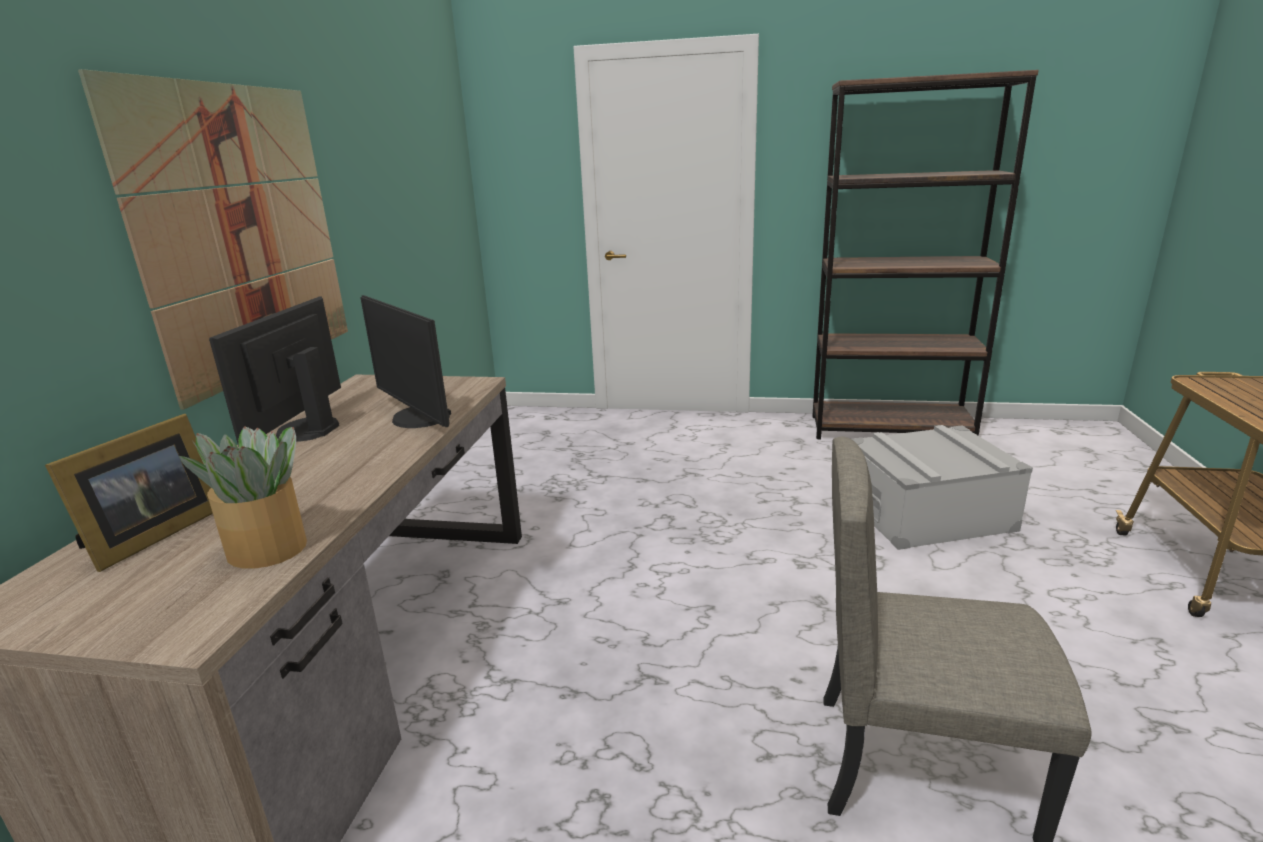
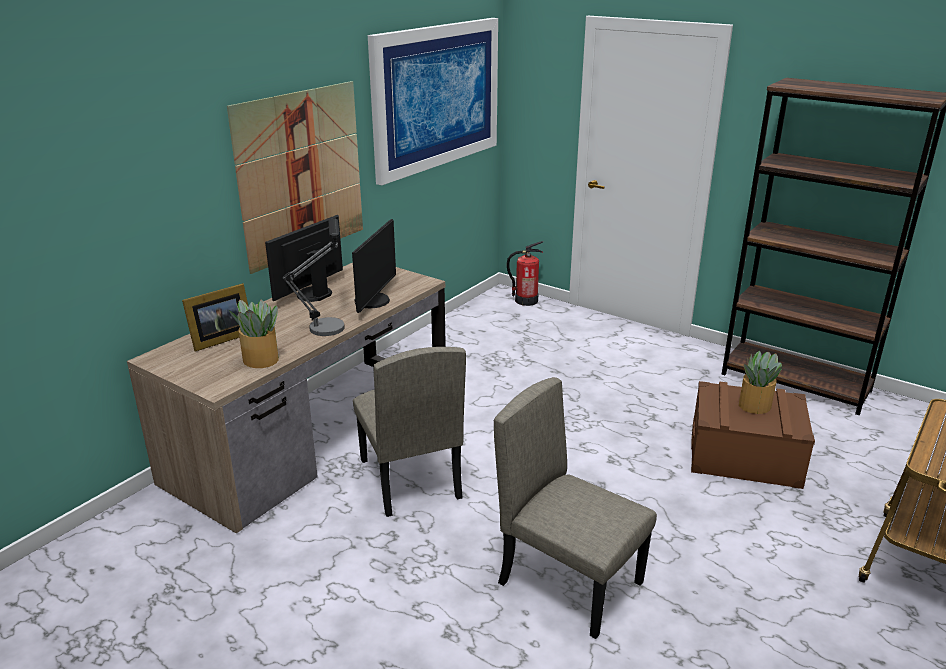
camera: 25 degrees right, 5 degrees up
monitor [360,295,451,428] -> monitor turned 150 degrees counterclockwise [352,219,396,313]
grey storage box [852,425,1033,550] -> brown storage box [691,381,815,489]
none -> table lamp [282,218,345,336]
none -> beige chair [353,347,466,517]
none -> picture [368,18,498,185]
none -> fire extinguisher [507,241,543,306]
none -> potted plant [739,351,783,414]

